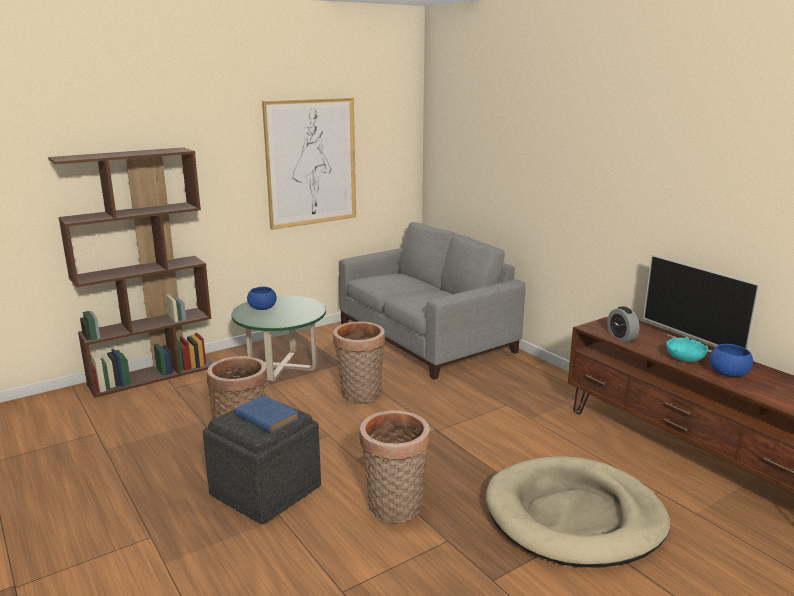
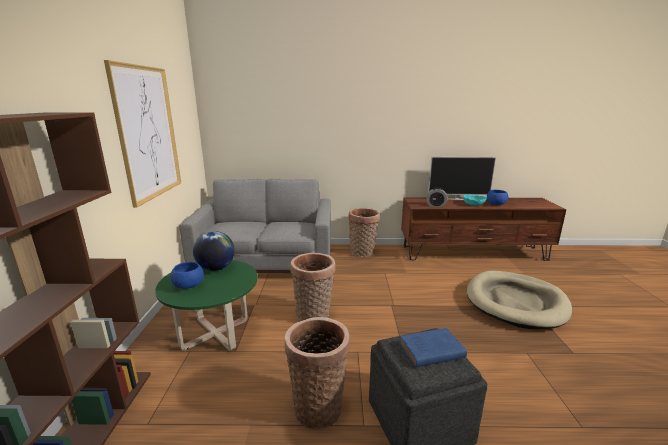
camera: 55 degrees left, 0 degrees up
basket [360,410,430,523] -> basket moved to [349,208,380,257]
none -> globe [193,231,235,271]

